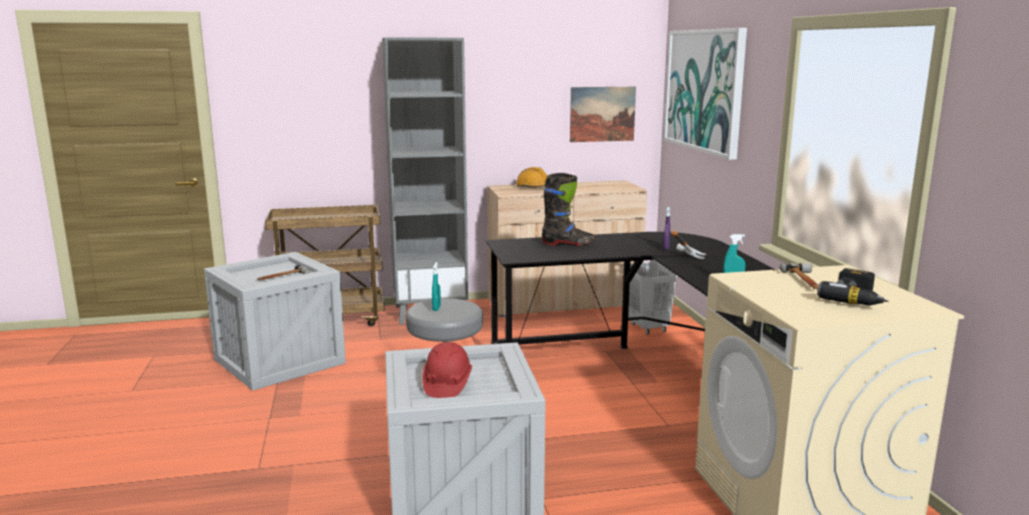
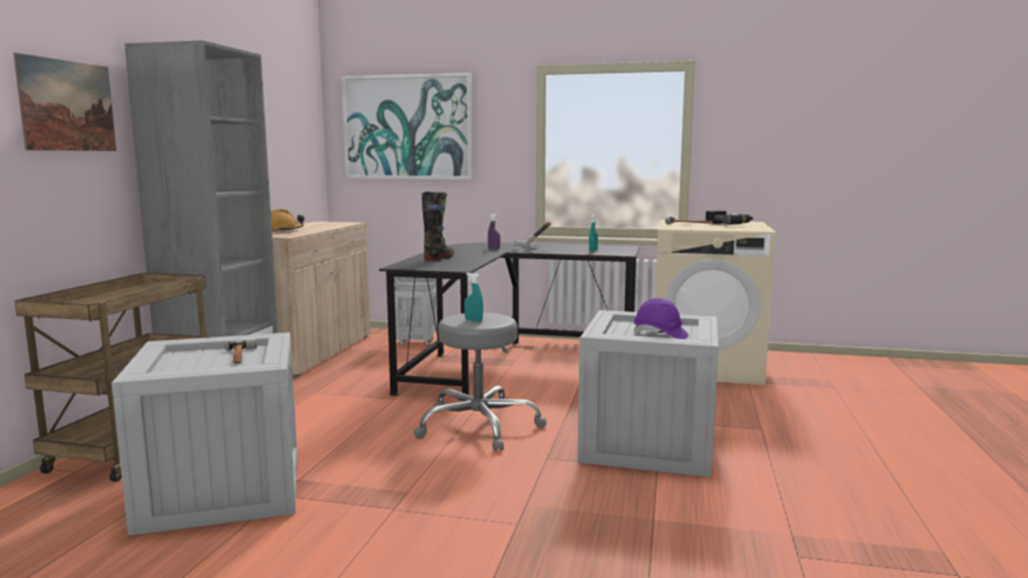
camera: 65 degrees left, 5 degrees down
red hard hat [422,342,472,398] -> purple hard hat [633,298,689,339]
picture [570,87,636,142] -> picture moved to [13,53,116,151]

